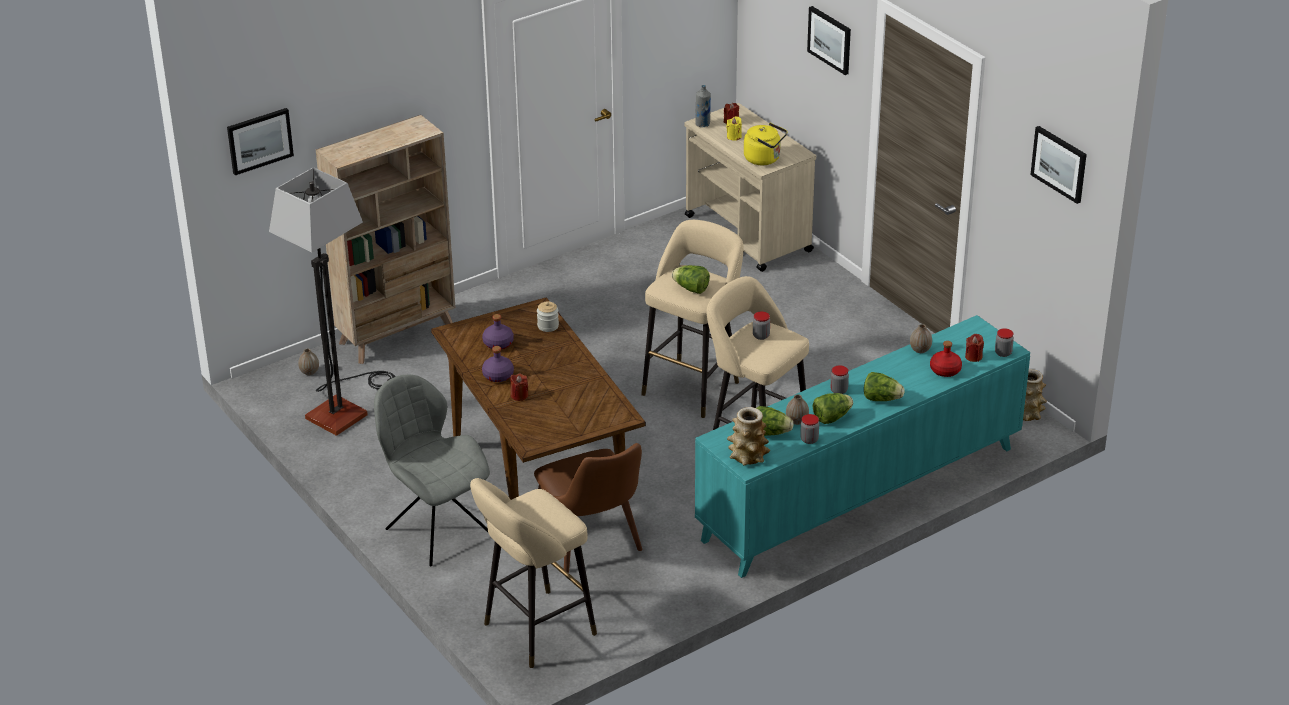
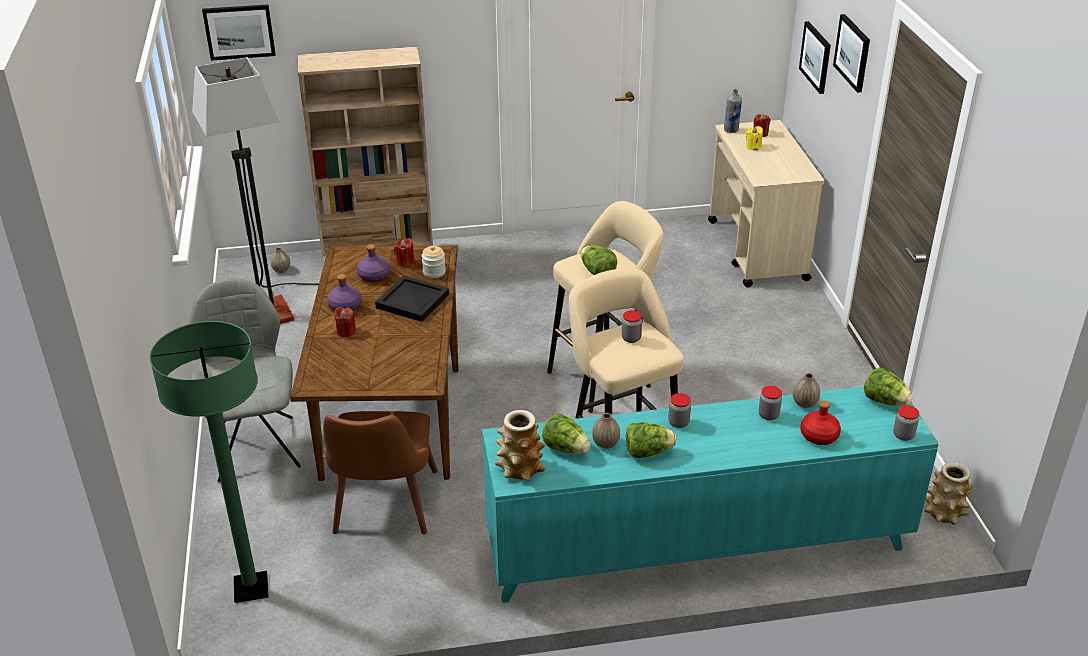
camera: 25 degrees right, 0 degrees up
beige stool [470,478,597,668] -> green floor lamp [149,321,269,603]
yellow kettle [744,123,788,165] -> none
jar [800,414,819,444] -> jar moved to [759,386,782,420]
lettuce [864,372,905,401] -> lettuce moved to [864,367,913,406]
red candle [965,334,984,362] -> red candle moved to [394,238,415,267]
picture [1030,126,1087,204] -> picture moved to [799,21,831,94]
none -> black tray [375,276,449,322]

